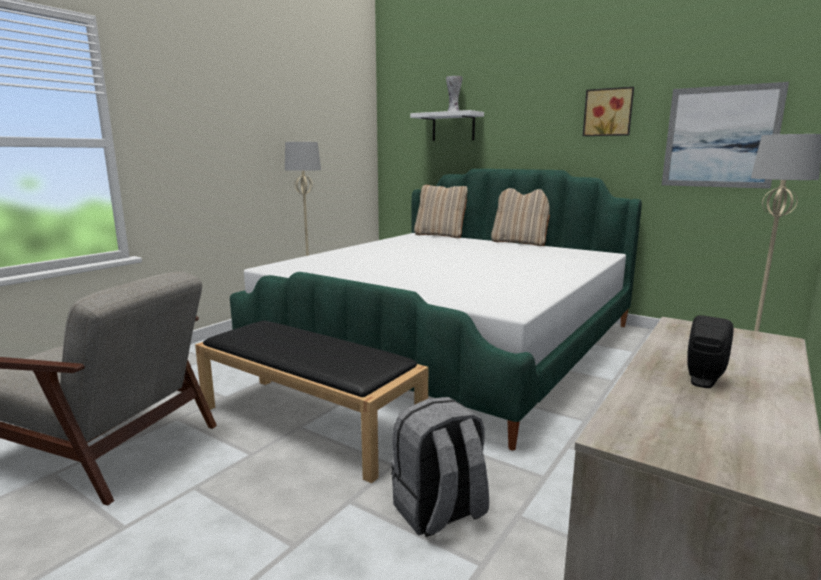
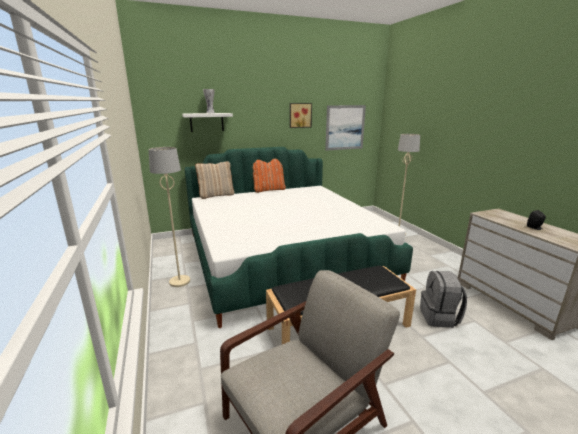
camera: 55 degrees left, 5 degrees up
beige pillow [491,188,550,246] -> orange pillow [253,159,286,193]

